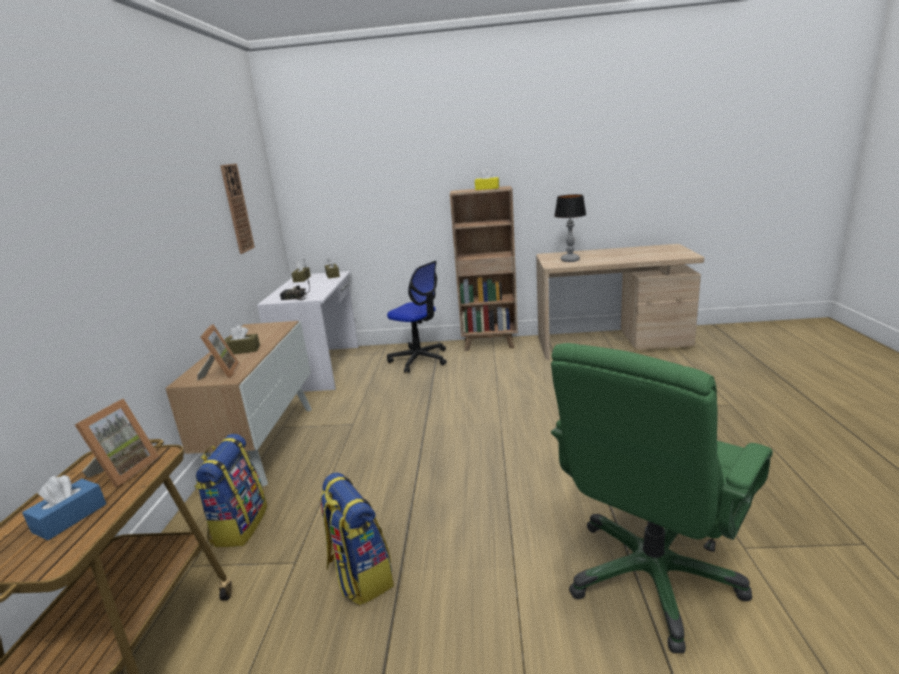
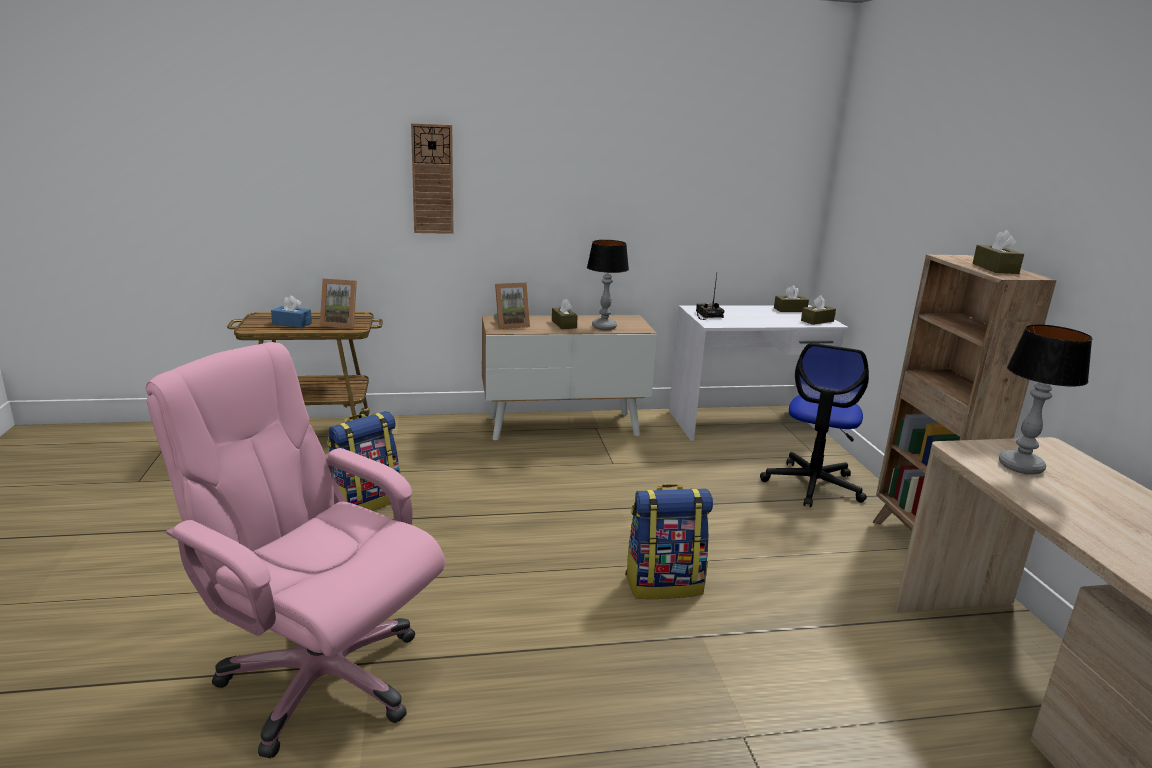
camera: 75 degrees right, 0 degrees up
backpack [195,434,267,547] -> backpack moved to [625,484,713,599]
wall clock [220,164,255,254] -> wall clock moved to [411,123,454,234]
yellow tissue box [475,168,499,190] -> brown tissue box [973,230,1024,274]
green office chair [551,343,773,653] -> pink office chair [146,342,445,758]
none -> table lamp [587,240,629,330]

